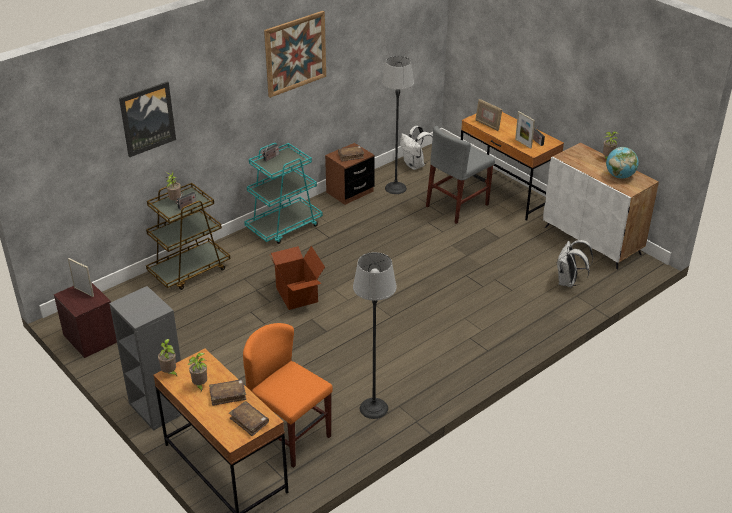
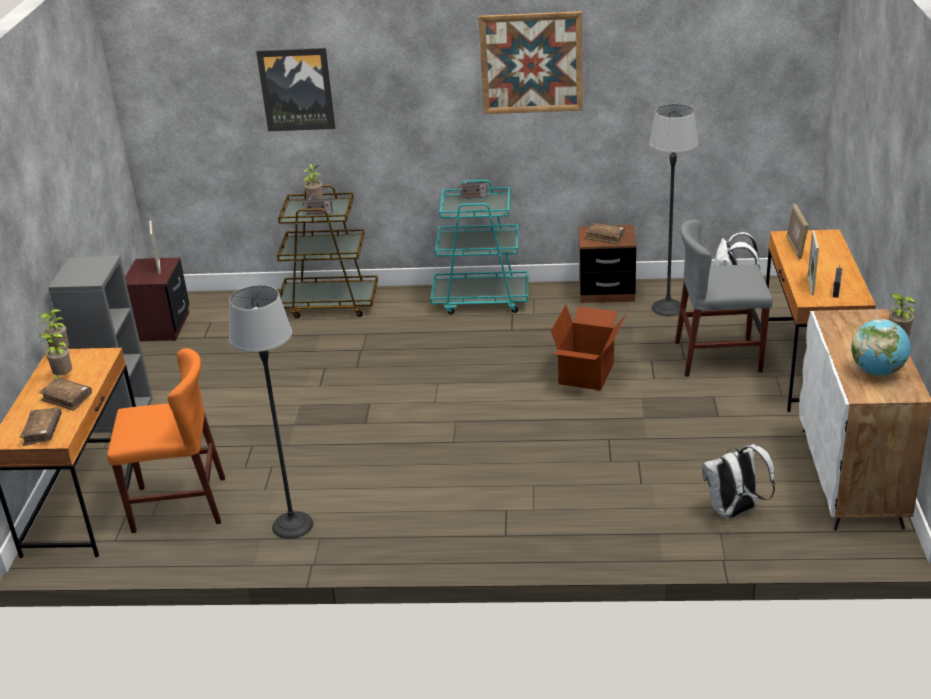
camera: 45 degrees right, 5 degrees down
orange chair [243,323,333,468] -> orange chair turned 90 degrees clockwise [107,348,225,533]
cardboard box [270,246,325,310] -> cardboard box moved to [551,305,626,390]

